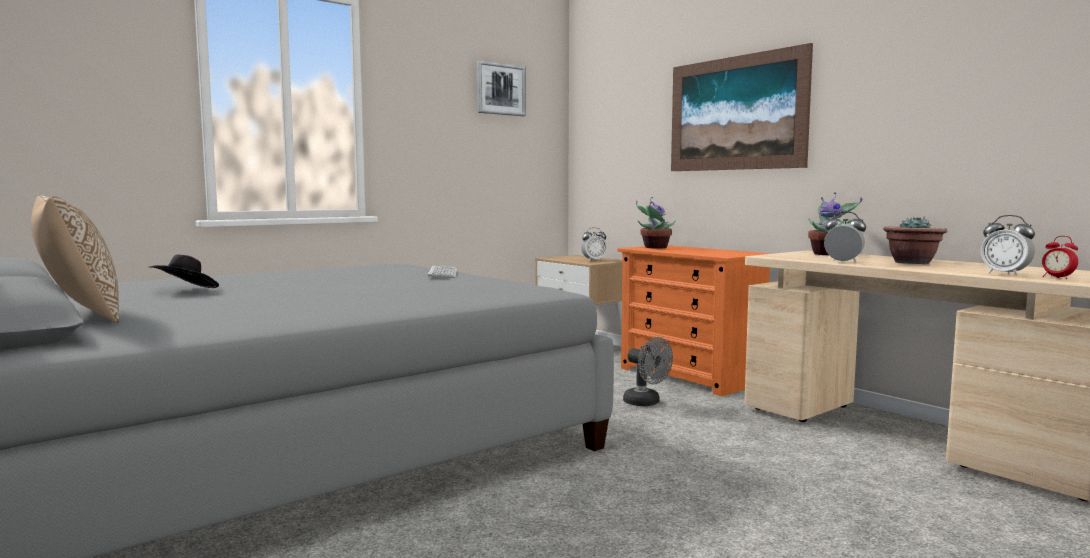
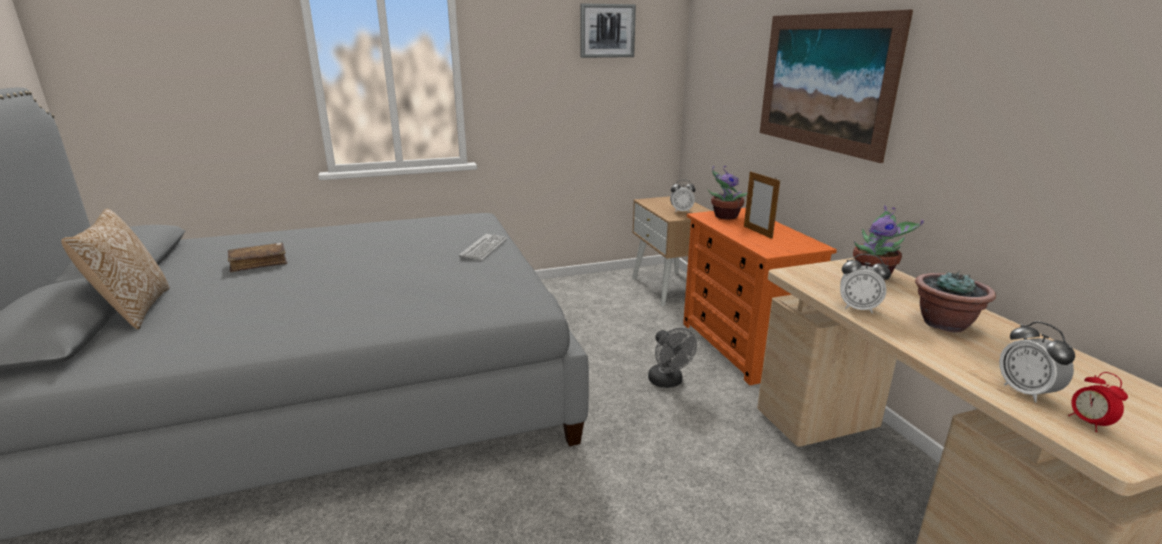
camera: 20 degrees right, 15 degrees up
black hat [149,255,219,288] -> brown book [228,242,287,272]
alarm clock [824,211,866,263] -> alarm clock turned 150 degrees clockwise [840,254,891,314]
none -> picture frame [744,171,780,239]

